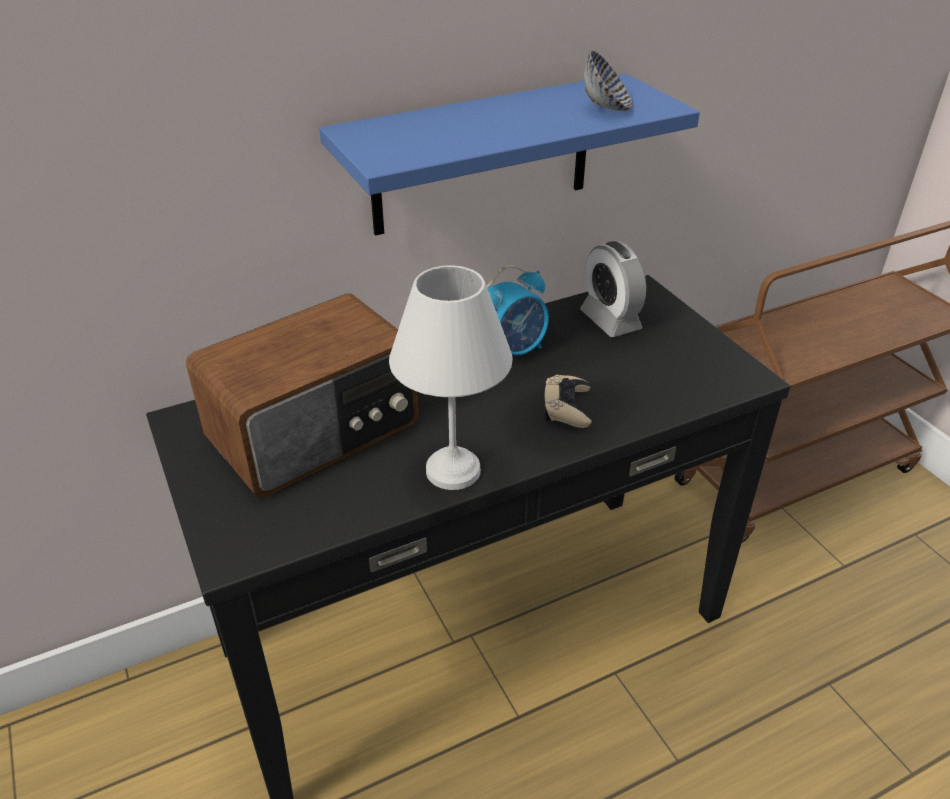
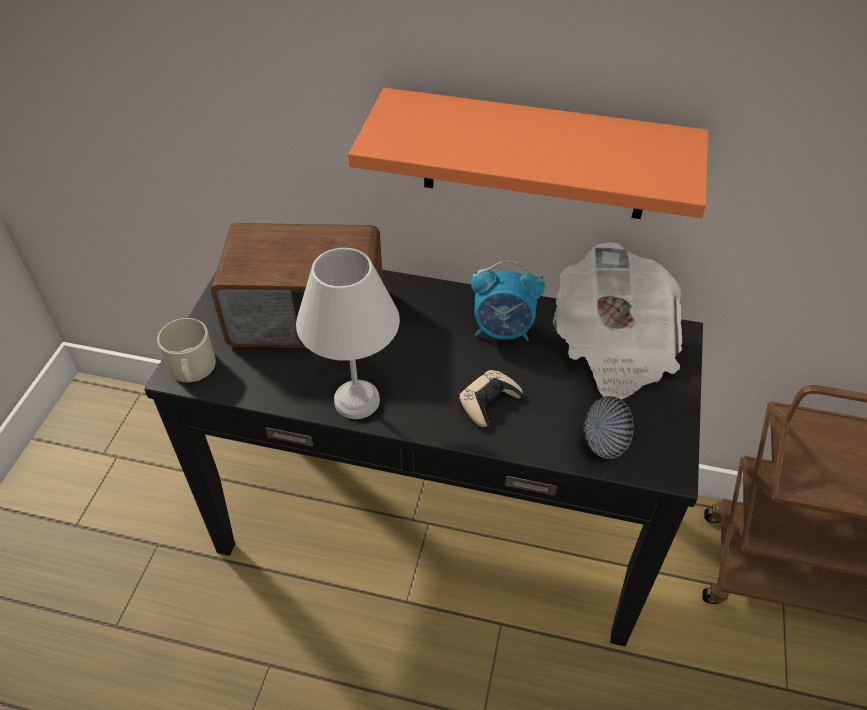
camera: 40 degrees right, 10 degrees up
blue shelf [319,74,700,236] -> orange shelf [348,88,709,219]
alarm clock [580,241,646,337] -> newspaper [553,242,682,399]
bowl [584,51,633,111] -> bowl moved to [584,396,634,459]
none -> beige mug [157,318,216,382]

